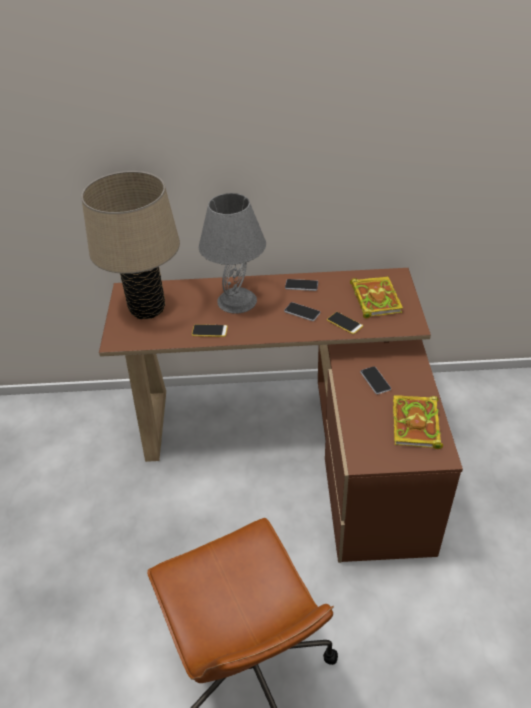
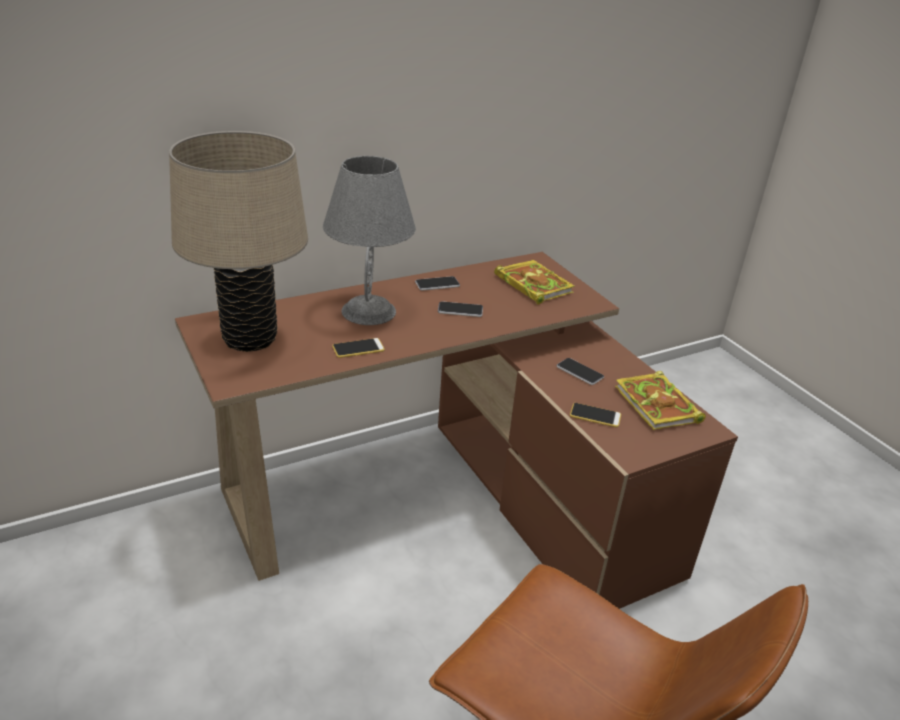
camera: 30 degrees left, 10 degrees down
phone [327,312,363,334] -> phone moved to [570,403,621,427]

